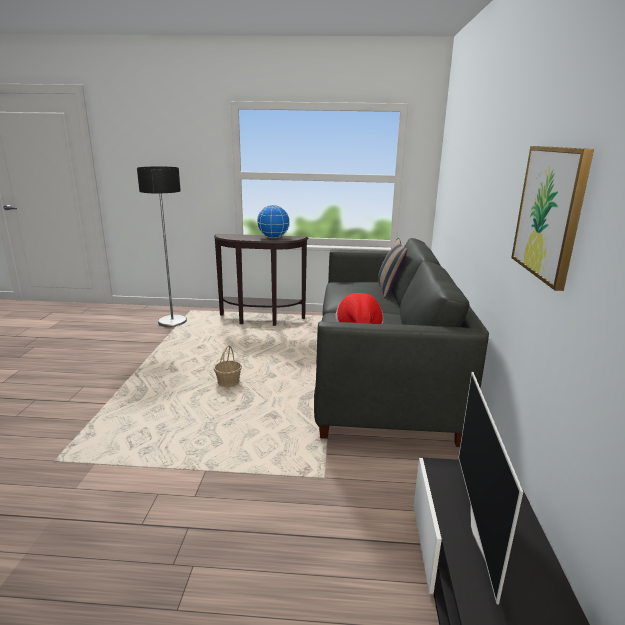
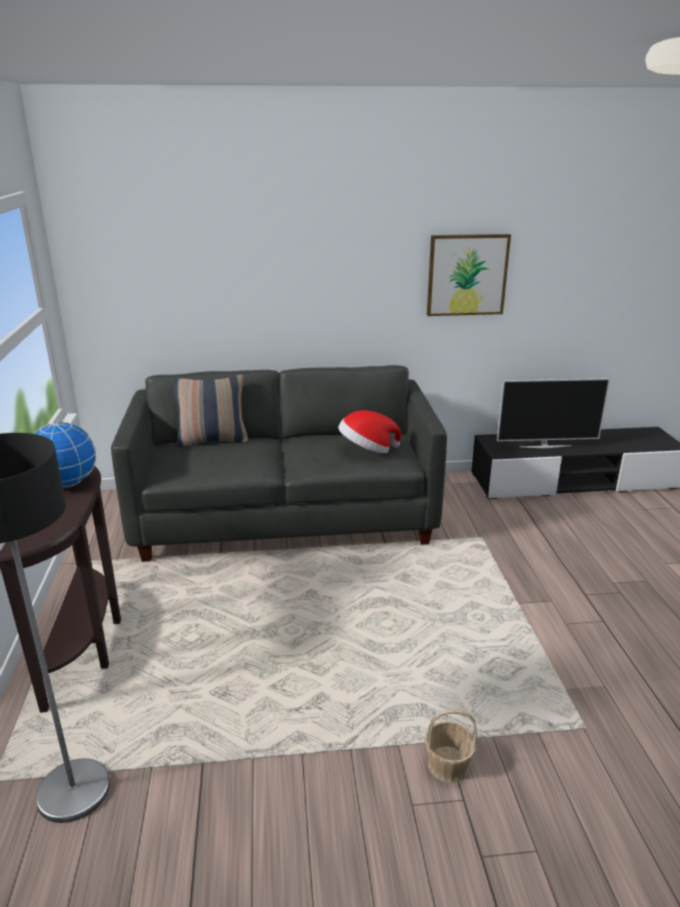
camera: 100 degrees left, 5 degrees up
basket [214,345,242,387] -> basket moved to [425,710,477,783]

